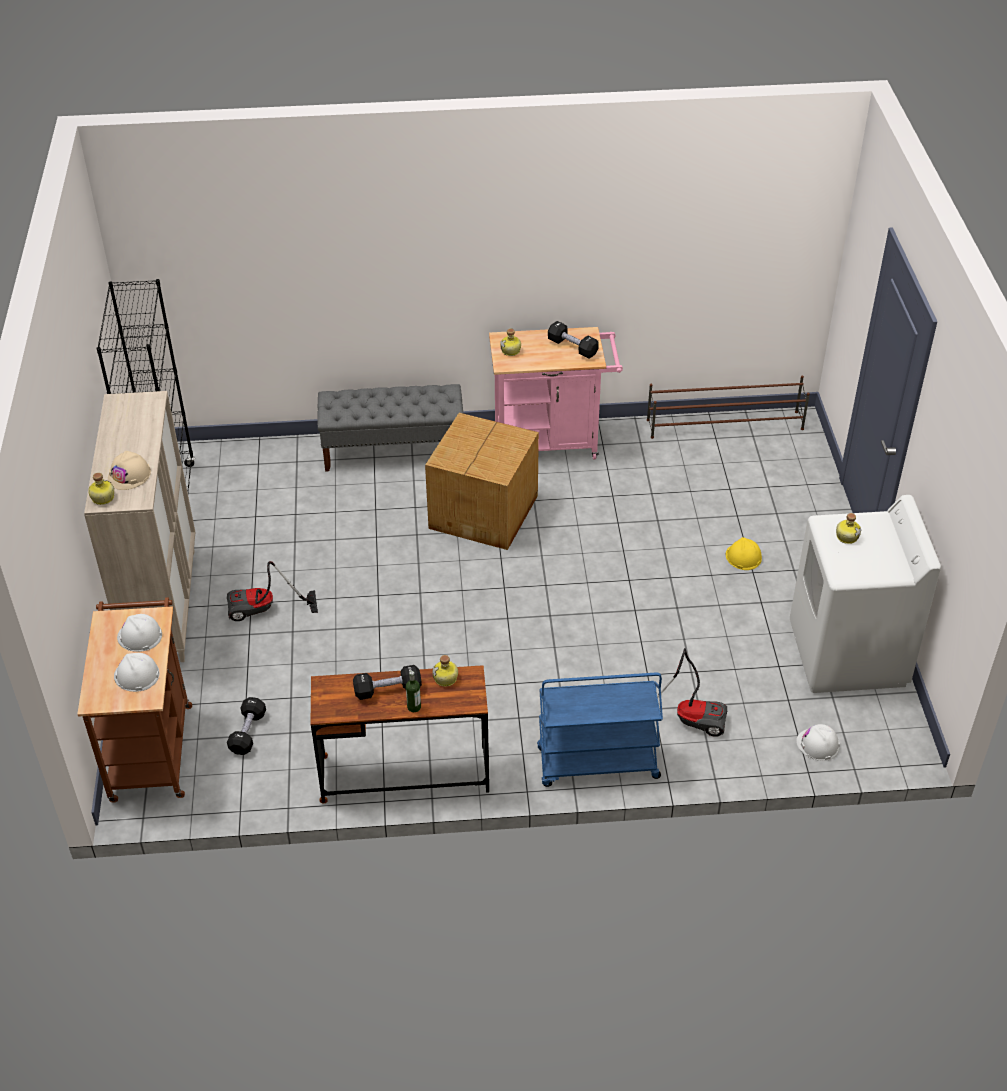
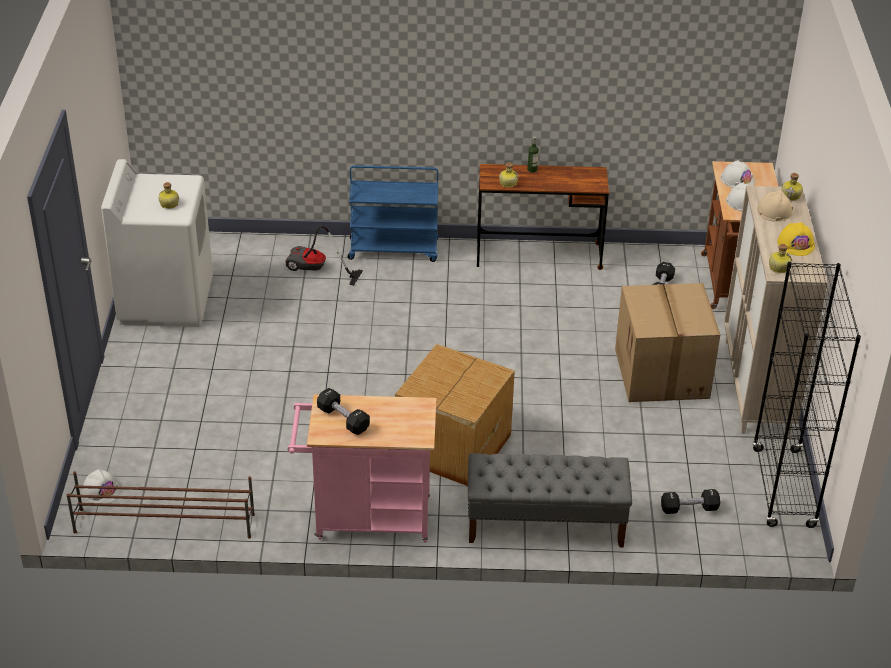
camera: 175 degrees left, 5 degrees down
vacuum cleaner [227,561,318,621] -> cardboard box [615,283,720,402]
black dumbbell [353,665,422,700] -> black dumbbell moved to [661,489,720,514]
bottle [500,329,521,356] -> bottle moved to [769,244,792,273]
yellow hard hat [726,537,762,570] -> yellow hard hat moved to [777,222,815,256]
white hard hat [796,724,840,761] -> white hard hat moved to [82,469,121,503]

